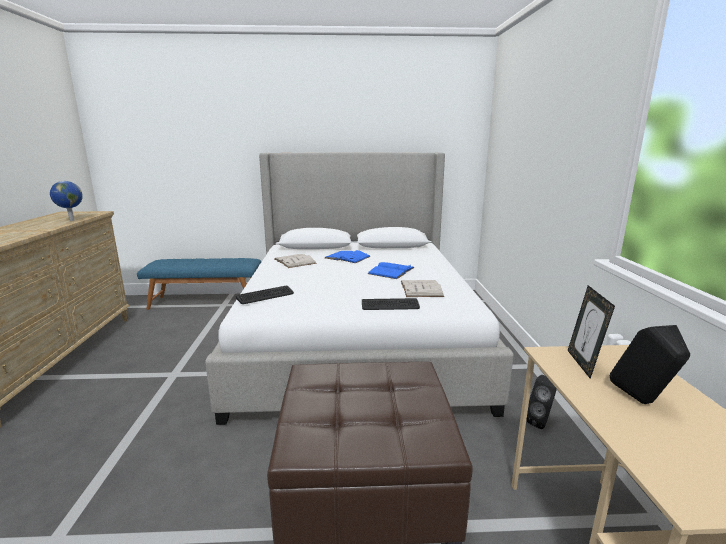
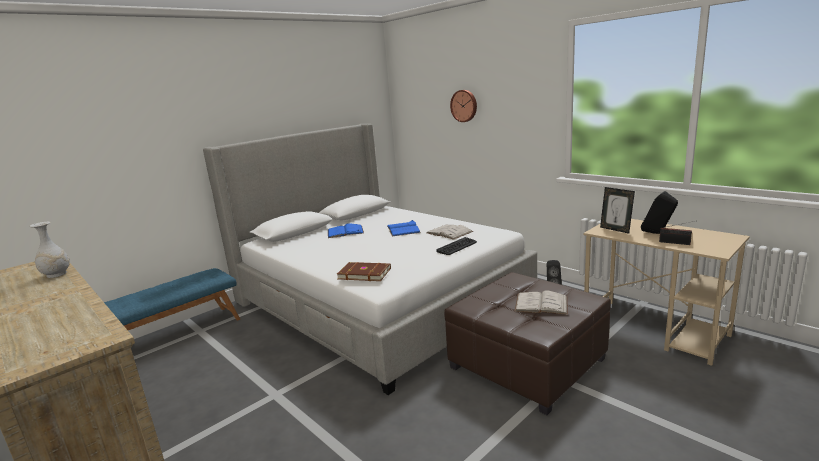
camera: 40 degrees left, 0 degrees up
globe [50,181,83,221] -> white vase [29,222,70,278]
keyboard [236,286,294,304] -> brown book [337,262,391,281]
white book [275,254,317,268] -> white book moved to [515,290,568,315]
none -> wall clock [450,90,477,122]
none -> radio [659,221,695,245]

